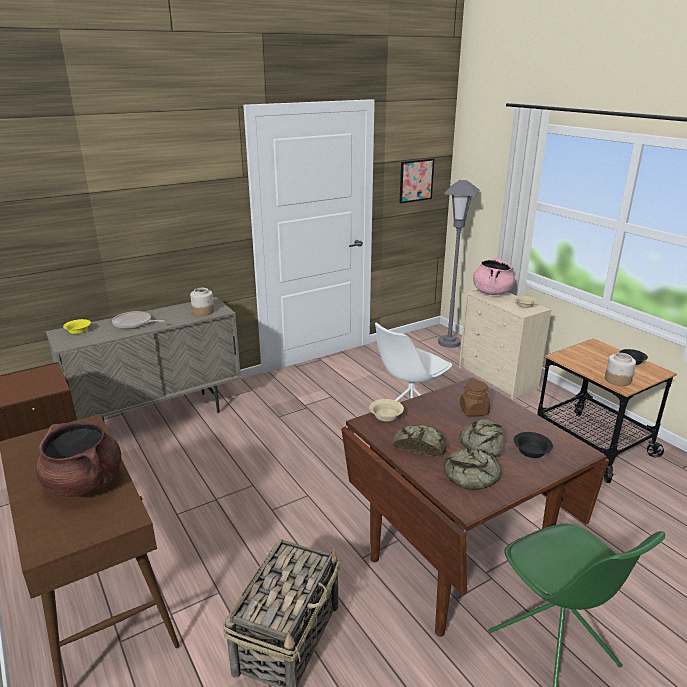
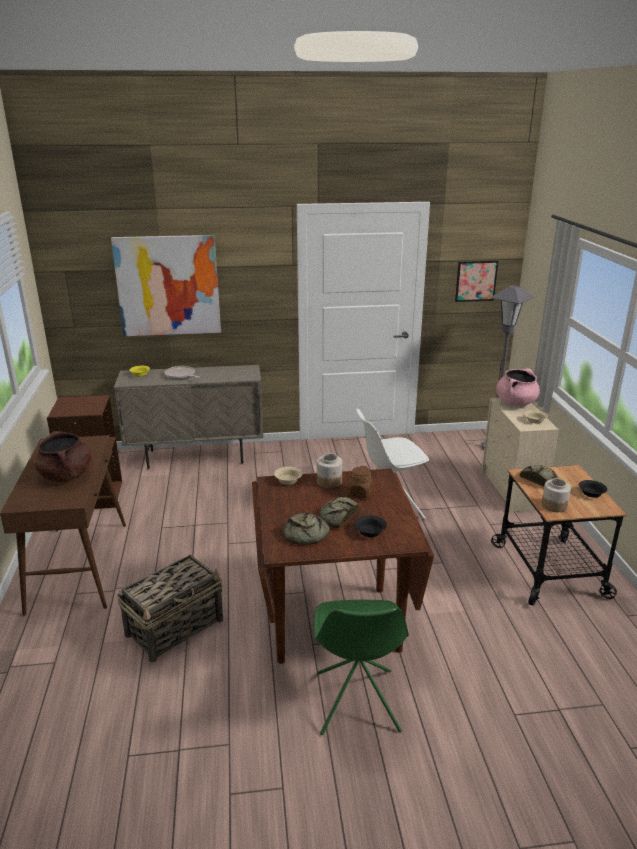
camera: 25 degrees right, 0 degrees up
jar [190,288,214,316] -> jar moved to [317,454,342,488]
bread [393,424,447,457] -> bread moved to [520,465,558,486]
none -> picture [111,235,221,336]

